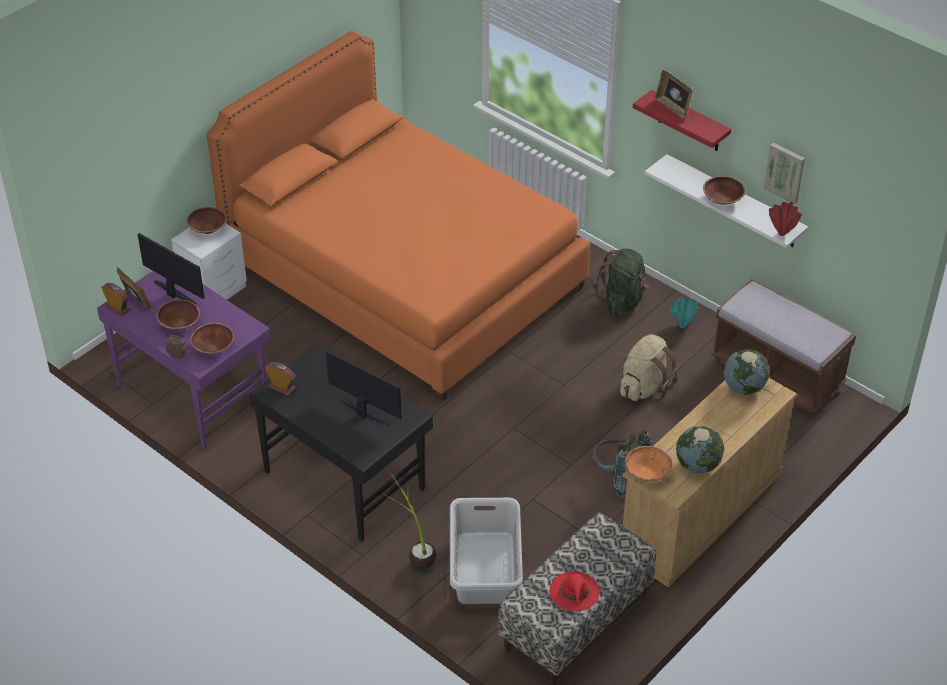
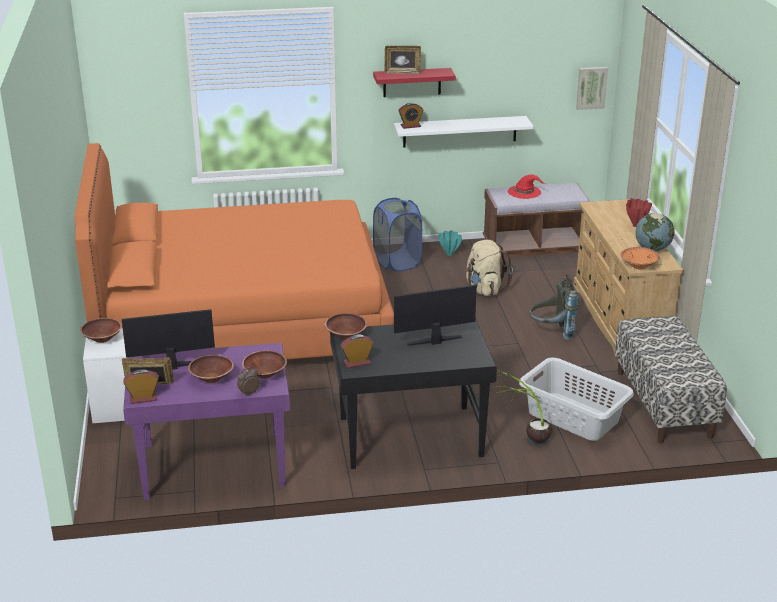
camera: 50 degrees left, 15 degrees down
red hat [550,571,600,611] -> red hat moved to [508,174,546,199]
green backpack [593,248,649,316] -> blue laundry basket [373,198,422,272]
brown bowl [703,176,745,205] -> brown bowl moved to [325,313,367,339]
globe [724,349,770,395] -> none
picture [764,143,805,204] -> picture moved to [576,67,608,110]
red vase [769,202,802,236] -> red vase moved to [626,198,652,227]
none -> alarm clock [399,103,423,129]

